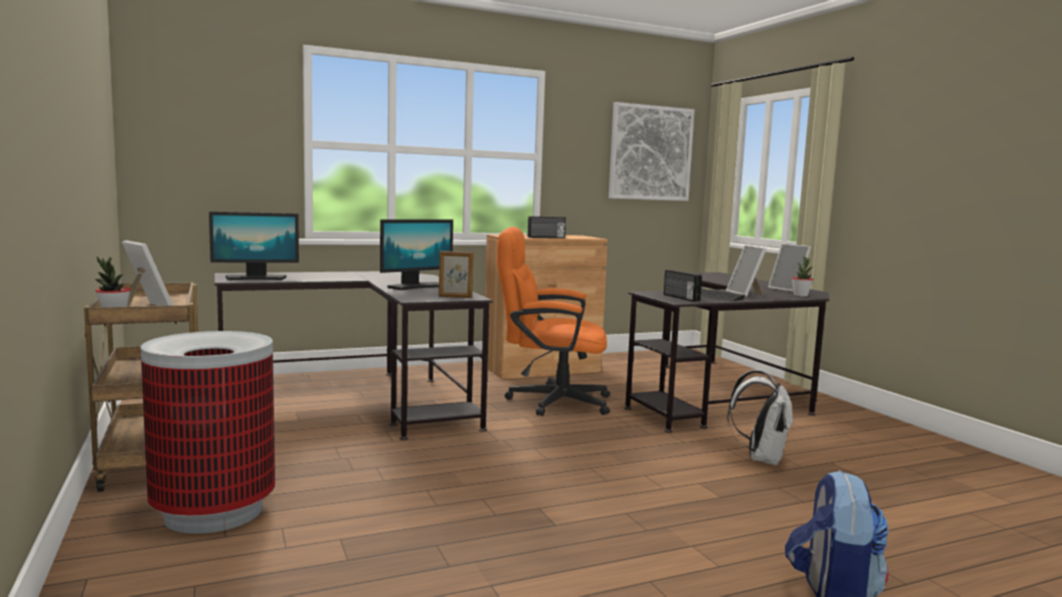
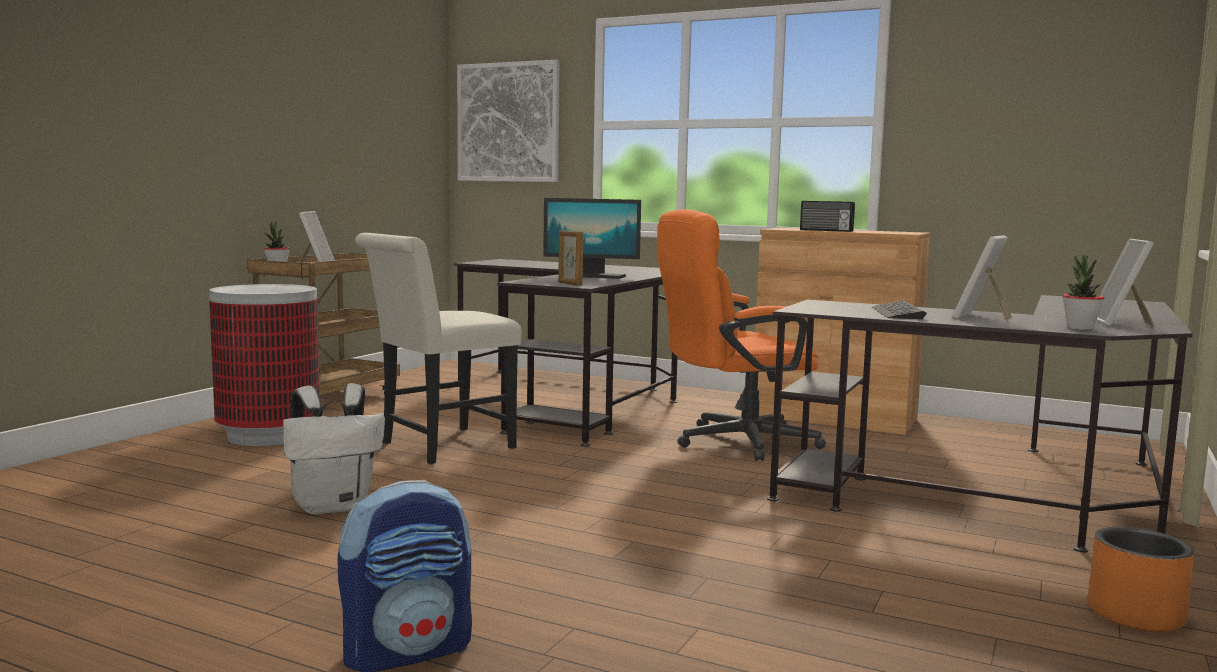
camera: 50 degrees right, 0 degrees up
monitor [209,212,299,280] -> none
orange office chair [497,227,610,416] -> orange office chair turned 75 degrees counterclockwise [657,209,826,461]
picture [609,102,695,201] -> picture moved to [457,60,560,182]
radio [664,270,702,302] -> none
white backpack [727,370,794,466] -> white backpack moved to [283,383,385,515]
none -> white chair [355,233,522,464]
none -> orange planter [1088,527,1194,632]

